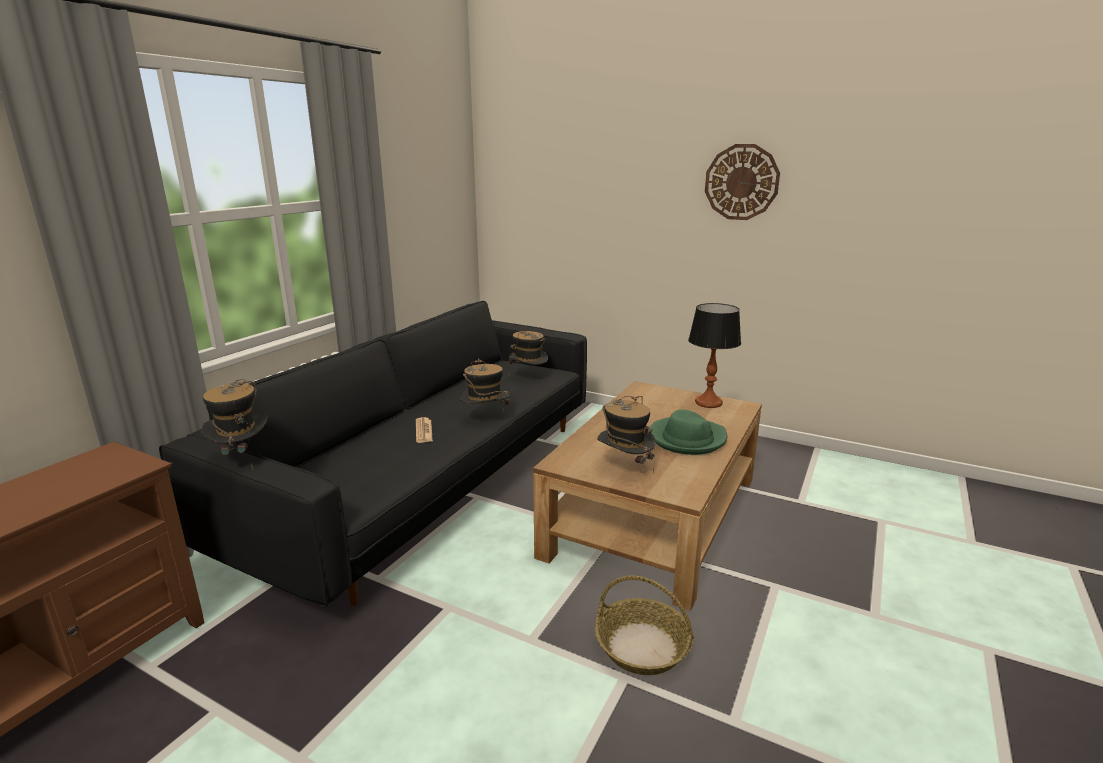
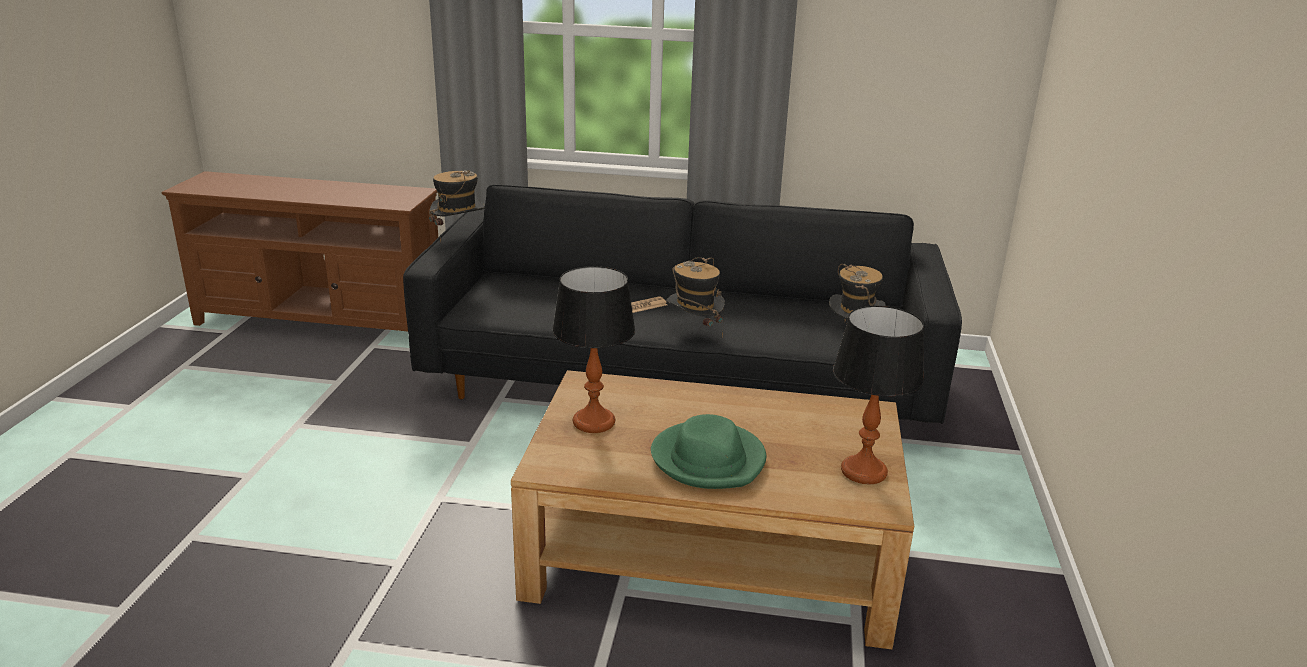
camera: 70 degrees right, 5 degrees up
basket [595,576,694,675] -> none
hat [597,396,655,473] -> table lamp [552,266,636,433]
wall clock [705,144,780,220] -> none

